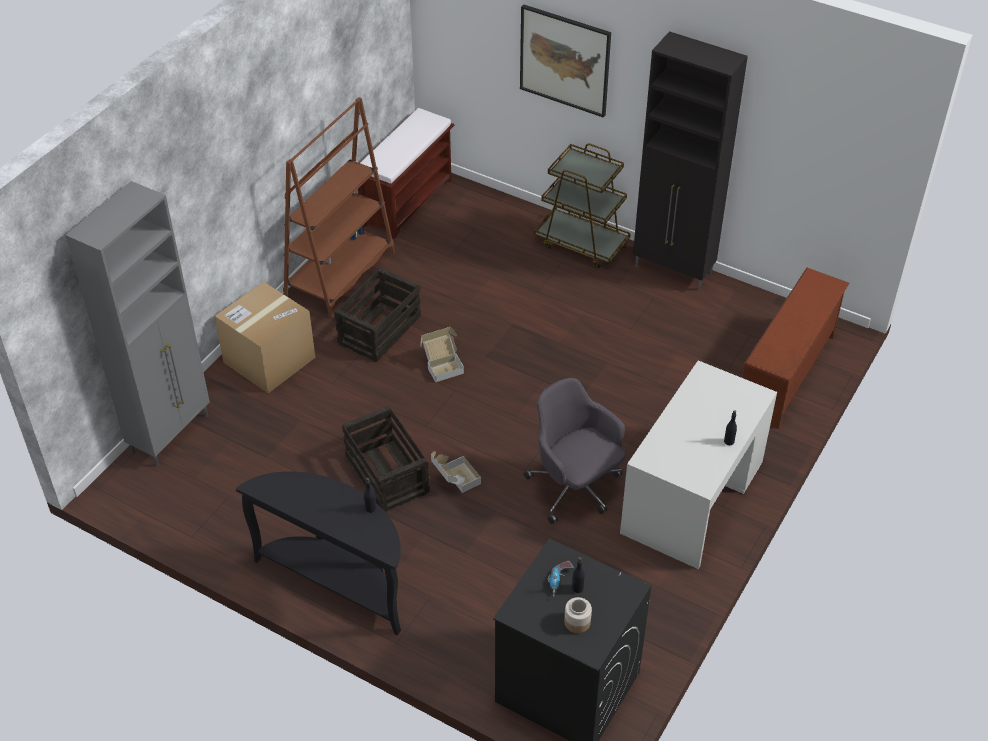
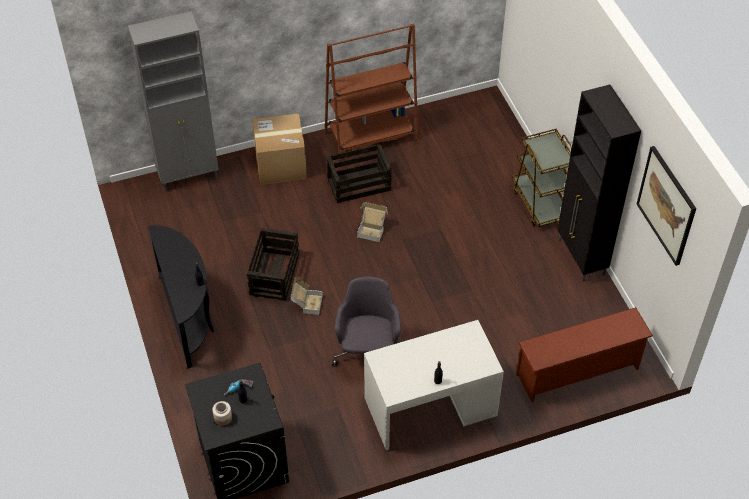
camera: 40 degrees right, 5 degrees up
brown bench [358,108,454,239] -> none
picture [520,4,611,118] -> picture moved to [637,146,696,266]

